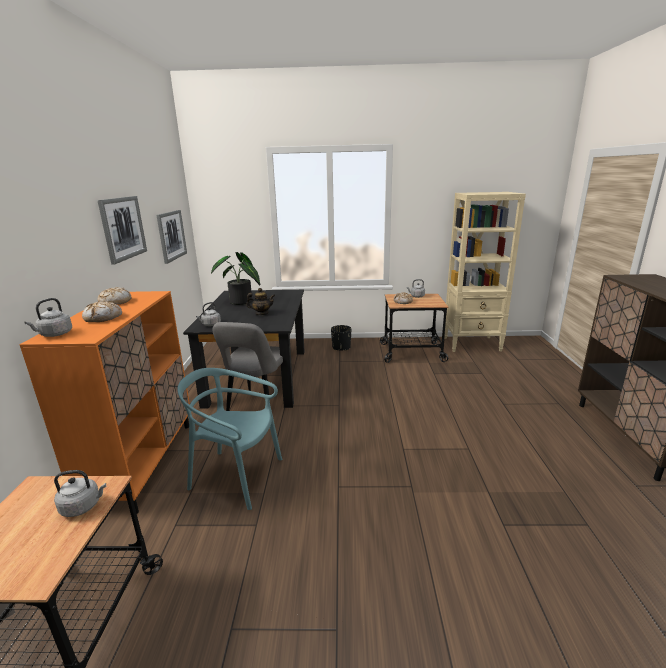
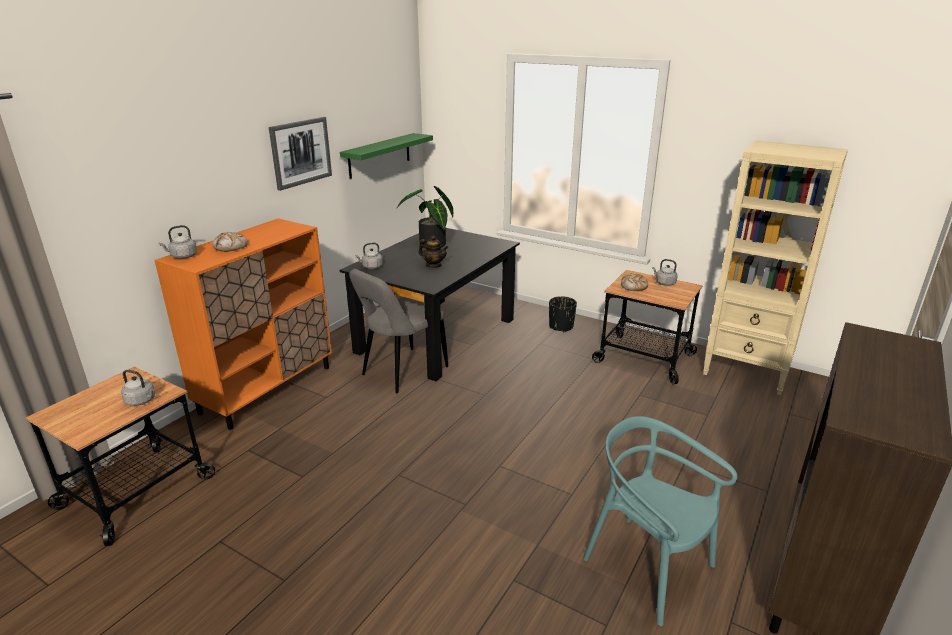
camera: 30 degrees right, 5 degrees up
bread [98,287,132,305] -> none
picture [156,210,187,264] -> green shelf [340,133,433,179]
turquoise chair [177,368,282,510] -> turquoise chair moved to [583,416,737,626]

